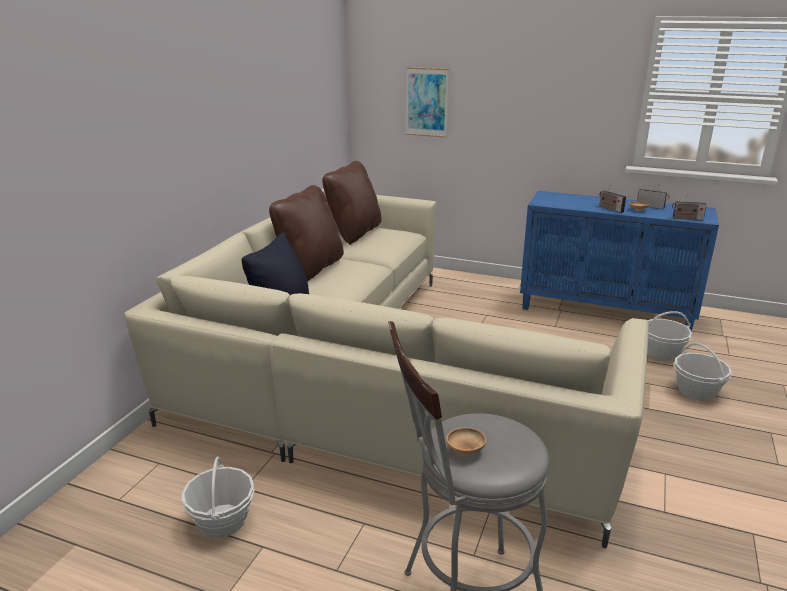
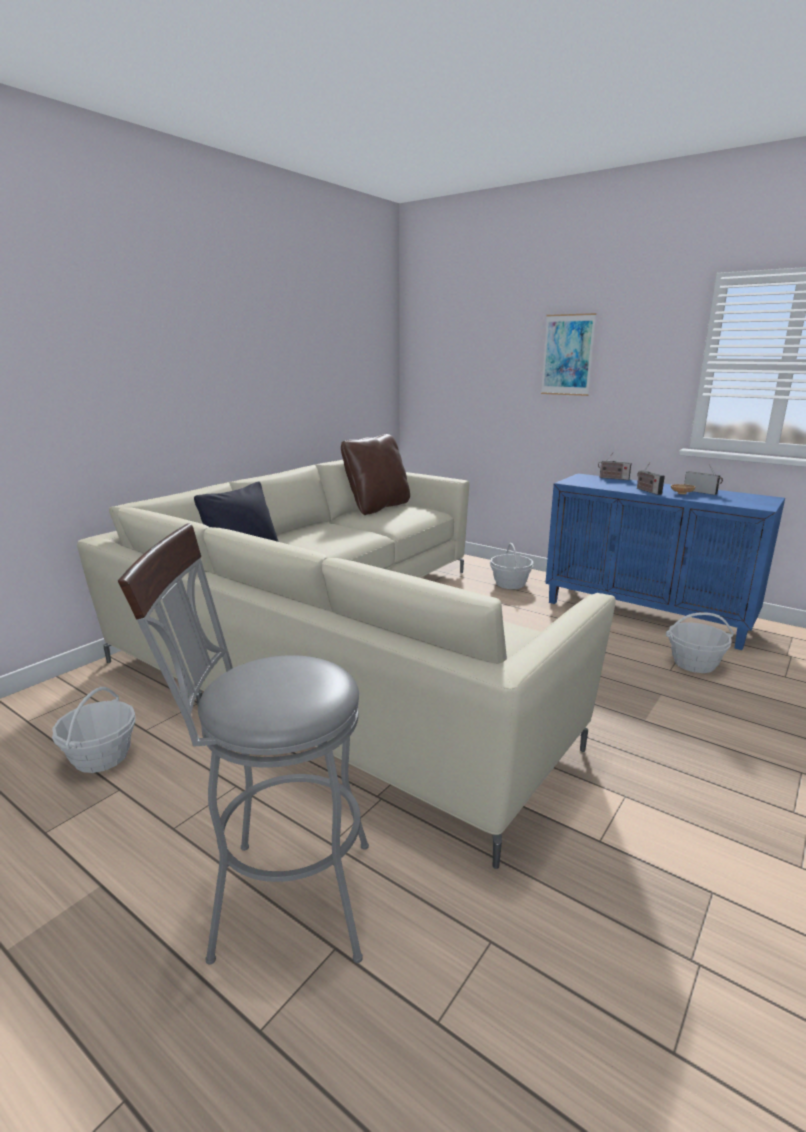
camera: 15 degrees right, 5 degrees down
brown pillow [269,185,344,281] -> none
picture [406,67,449,138] -> picture moved to [541,313,596,396]
brown bowl [446,427,486,454] -> none
radio [672,193,707,220] -> radio moved to [598,452,631,480]
basket [673,343,731,401] -> basket moved to [490,543,533,589]

